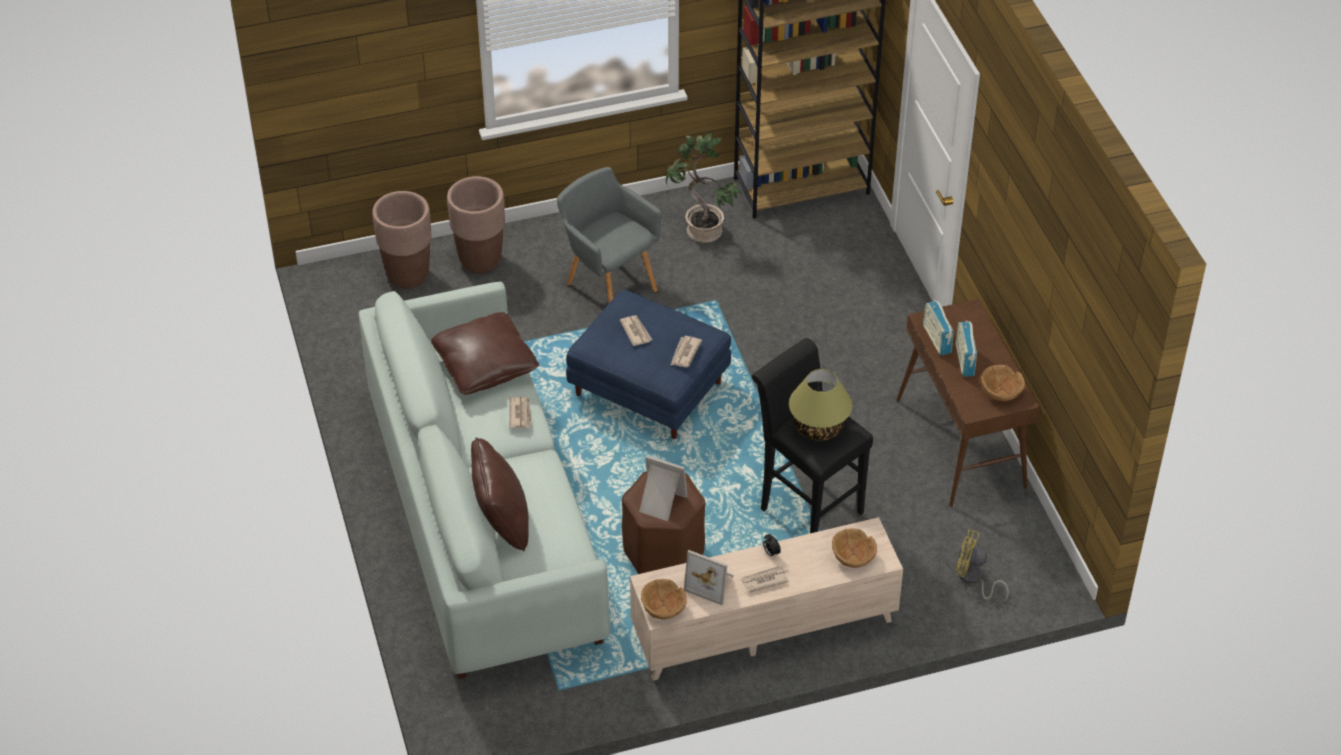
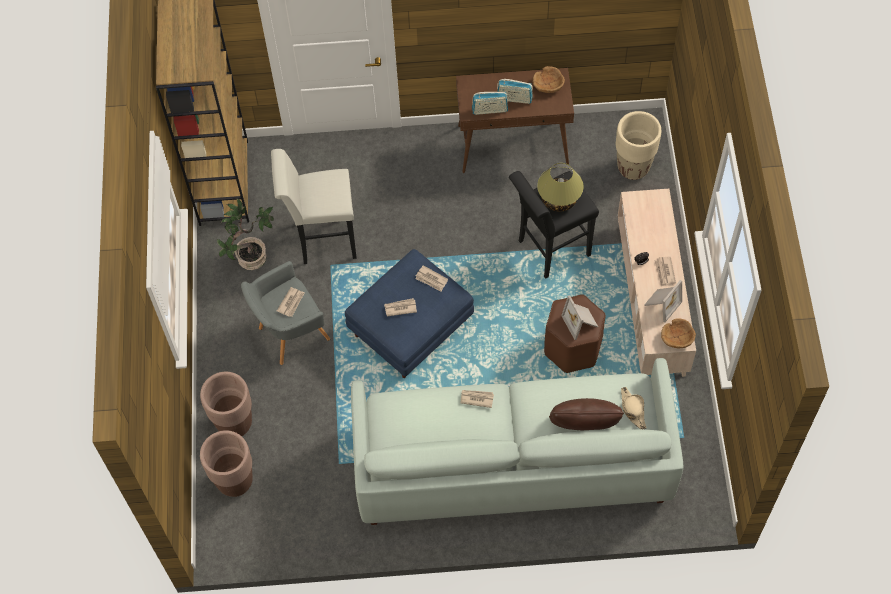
camera: 75 degrees left, 15 degrees up
brown pillow [431,312,539,394] -> none
picture frame [639,455,687,521] -> picture frame turned 60 degrees counterclockwise [561,295,598,340]
brown bowl [832,528,877,568] -> none
yellow fan [956,530,1009,601] -> beige planter [616,111,661,180]
none -> white stool [271,149,357,264]
none -> newspaper [277,287,304,317]
none -> beige hat [621,387,647,429]

